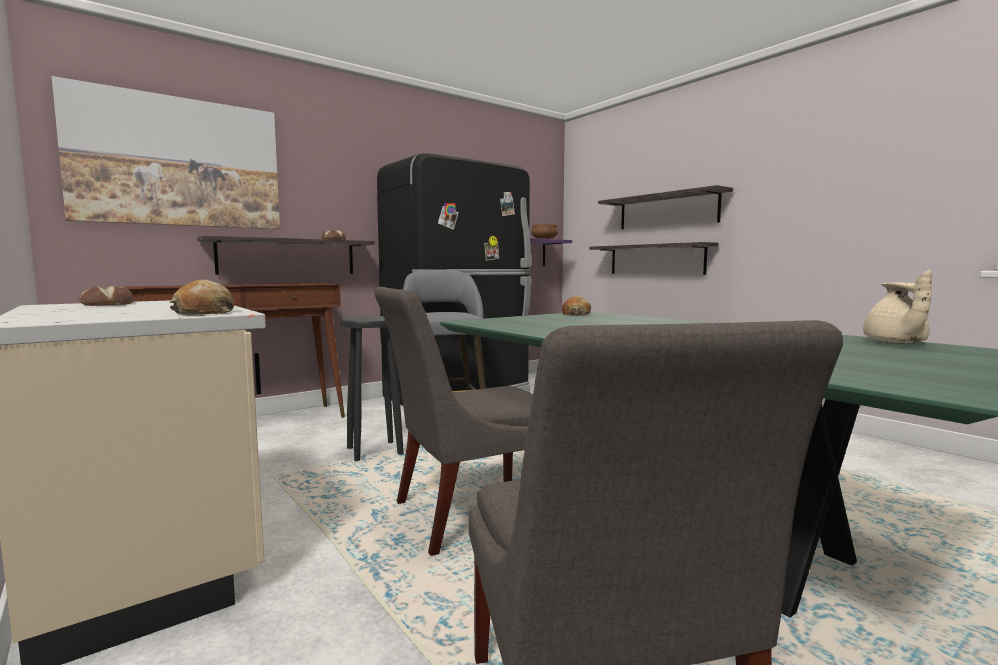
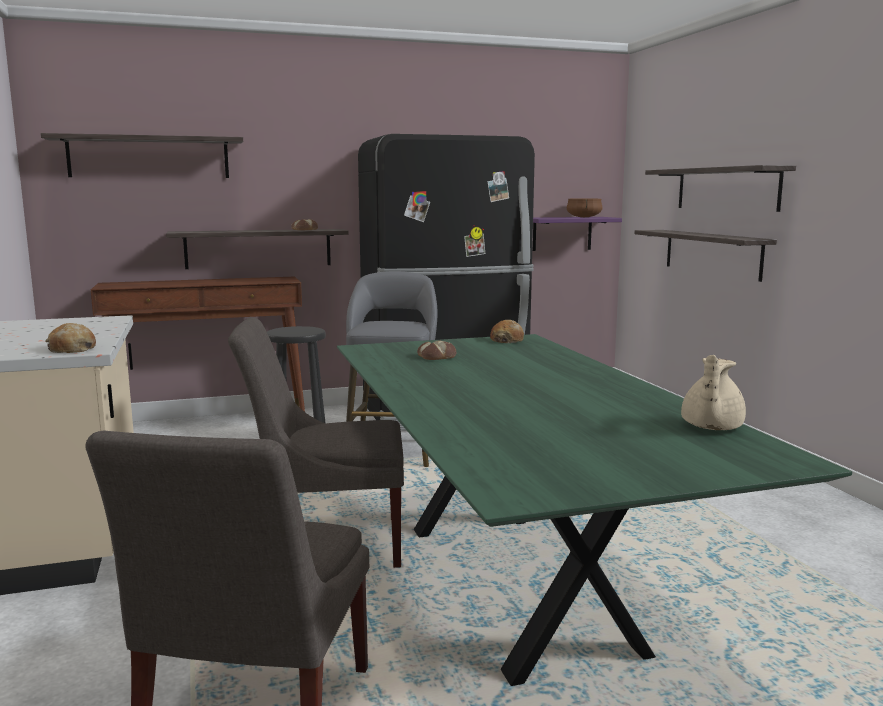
camera: 20 degrees right, 5 degrees up
picture [52,76,280,229] -> shelf [41,133,243,178]
bread [79,286,134,306] -> bread moved to [417,341,456,360]

